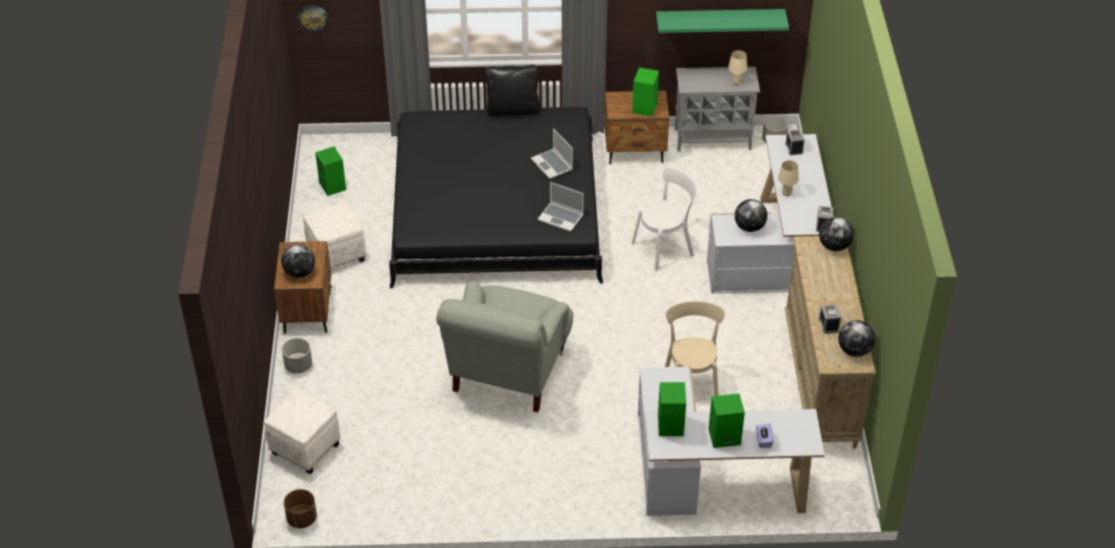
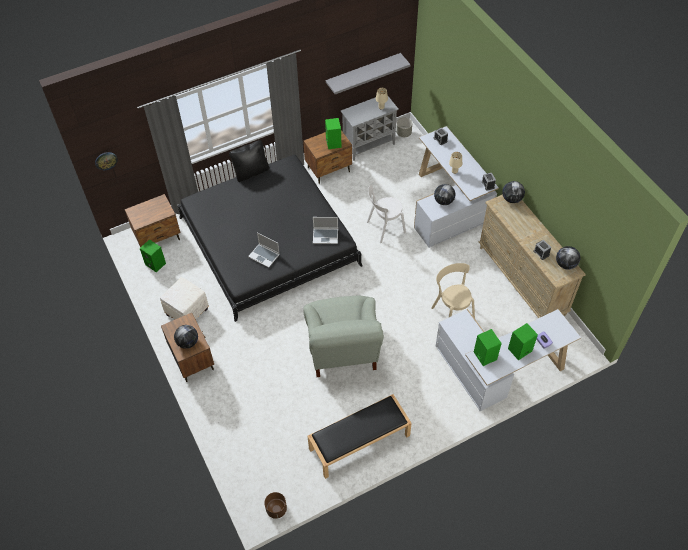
camera: 25 degrees left, 10 degrees up
white ottoman [264,390,340,474] -> none
grey planter [282,338,312,374] -> none
laptop [531,128,573,179] -> laptop moved to [248,232,280,268]
white chair [631,167,697,271] -> white chair turned 150 degrees counterclockwise [367,185,406,243]
green shelf [656,9,789,33] -> grey shelf [326,53,411,94]
none -> brown nightstand [125,194,181,247]
none -> black bench [308,394,412,479]

